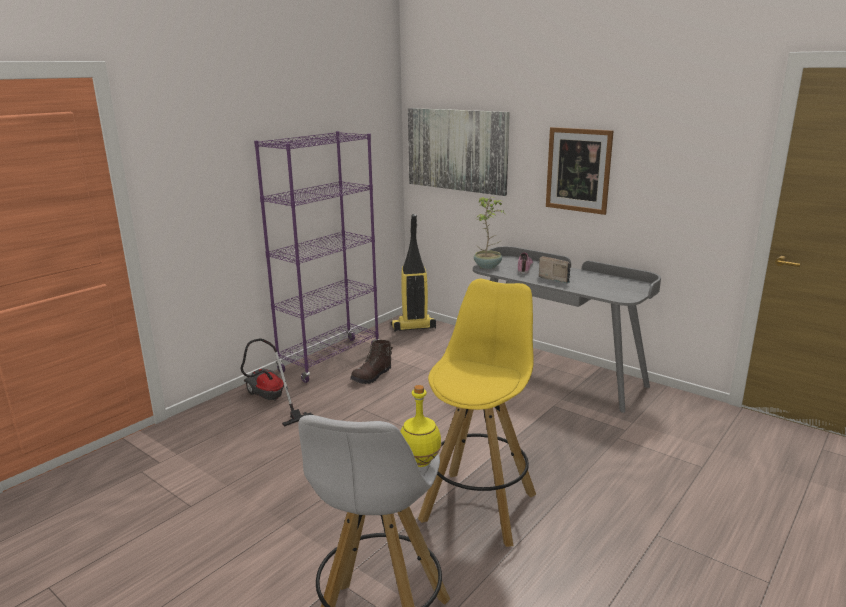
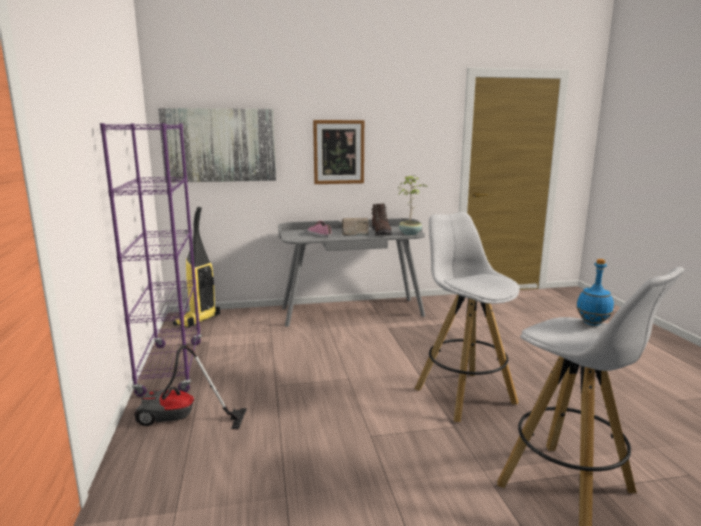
camera: 50 degrees left, 5 degrees down
brown boot [350,340,393,384] -> brown boot moved to [372,203,392,235]
yellow bottle [400,385,442,467] -> blue bottle [576,259,614,326]
yellow stool [418,279,536,547] -> white stool [415,212,520,422]
potted plant [474,197,504,269] -> potted plant moved to [398,175,428,235]

